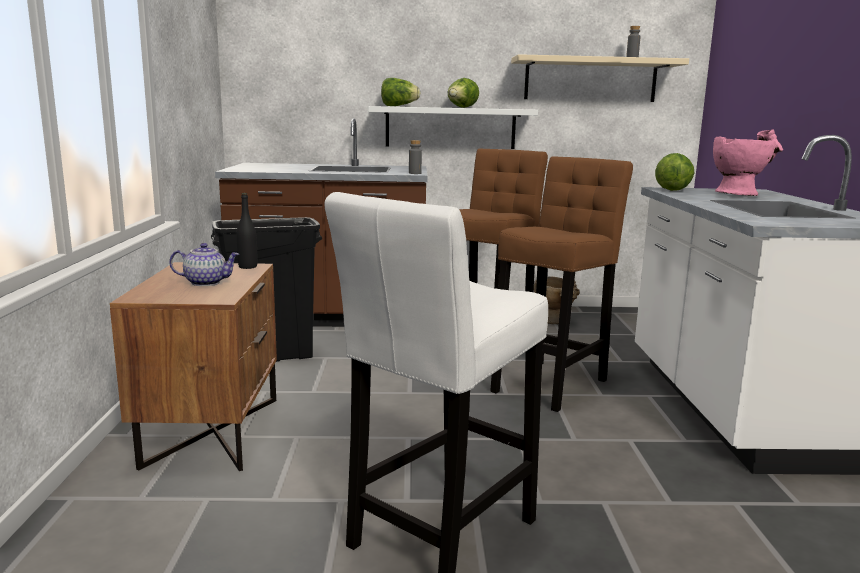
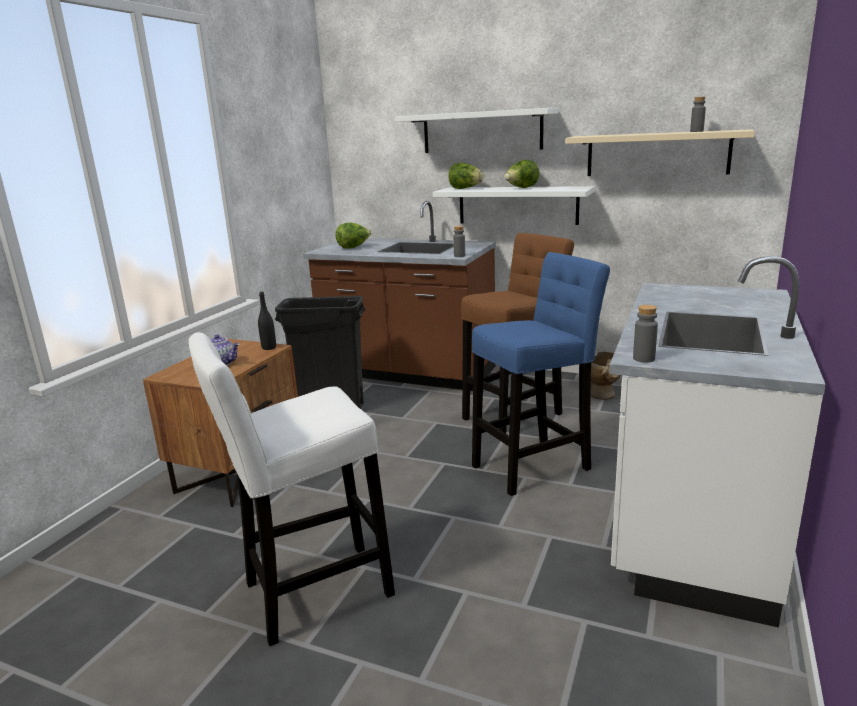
camera: 25 degrees right, 5 degrees up
brown stool [490,156,633,412] -> blue stool [472,252,610,496]
lettuce [655,153,694,191] -> lettuce moved to [336,223,372,249]
pink vase [713,129,783,196] -> none
none -> white shelf [395,108,558,153]
none -> grey bottle [633,305,658,363]

